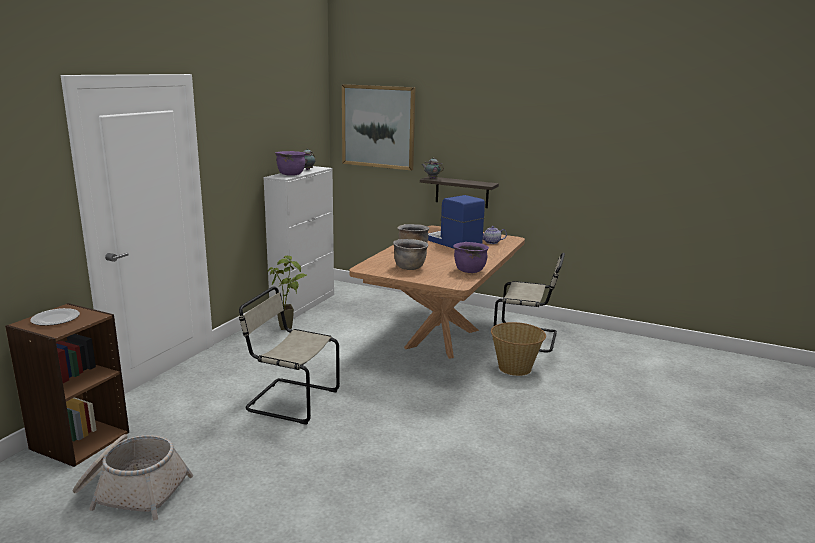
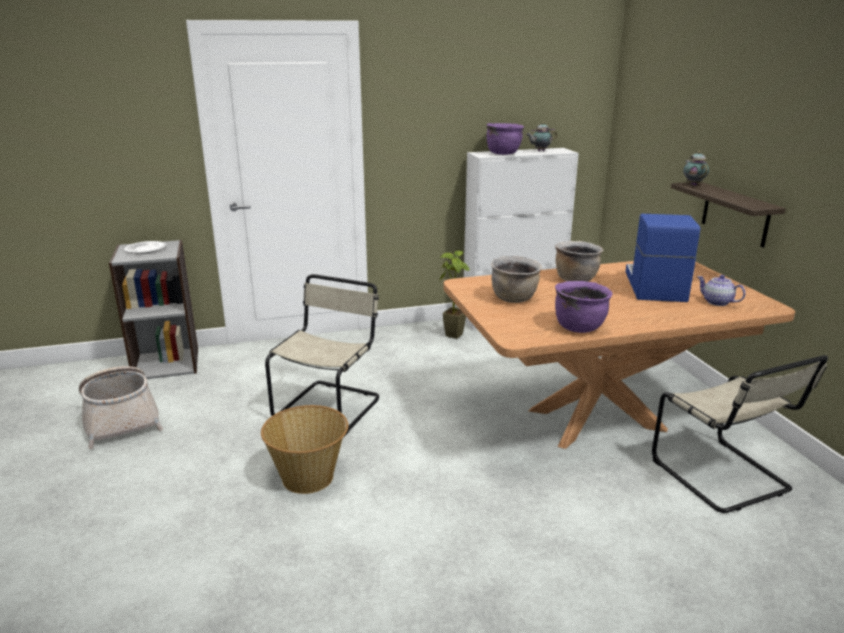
camera: 50 degrees right, 5 degrees up
brown bookcase [5,303,129,467] -> grey bookcase [109,240,198,379]
beige chair [239,287,340,425] -> beige chair turned 45 degrees clockwise [265,274,379,437]
picture [342,84,415,170] -> none
basket [491,322,546,376] -> basket moved to [261,405,348,494]

